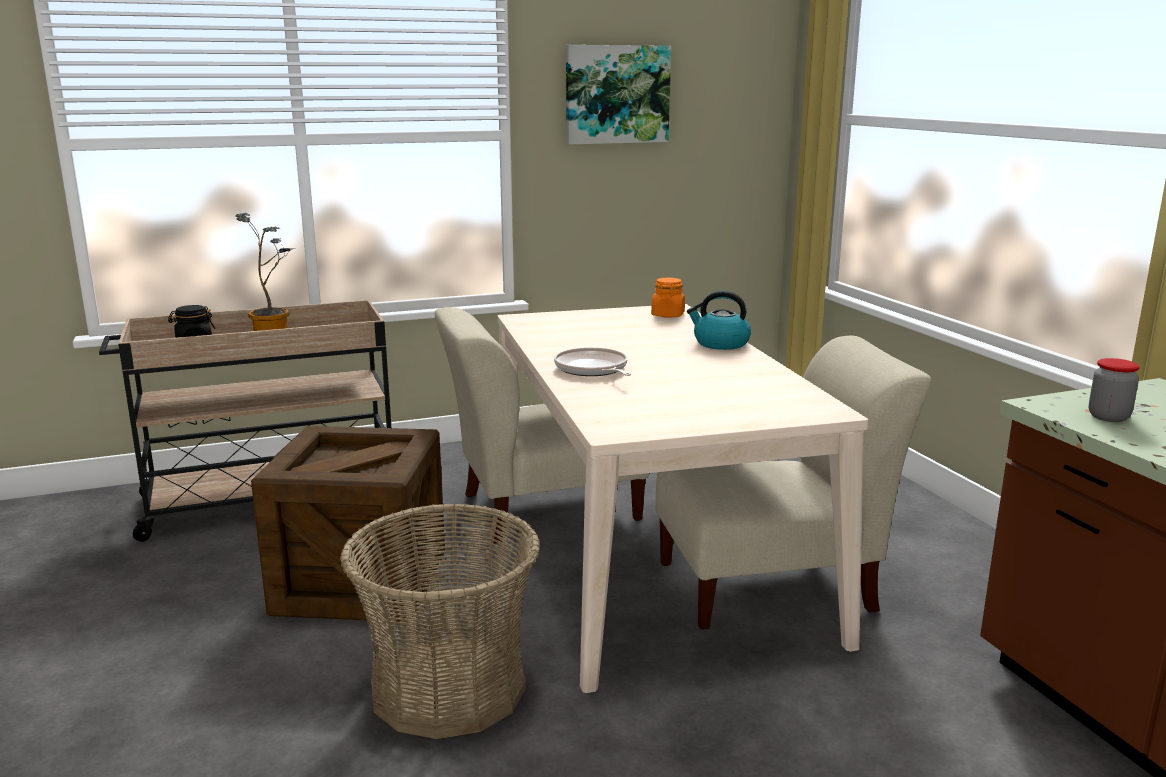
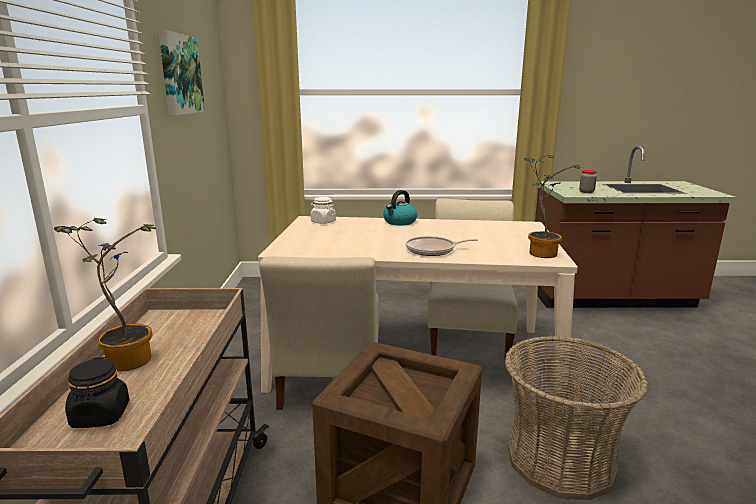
camera: 70 degrees left, 0 degrees up
orange jar [651,278,685,318] -> white jar [310,197,336,224]
none -> potted plant [524,155,583,258]

